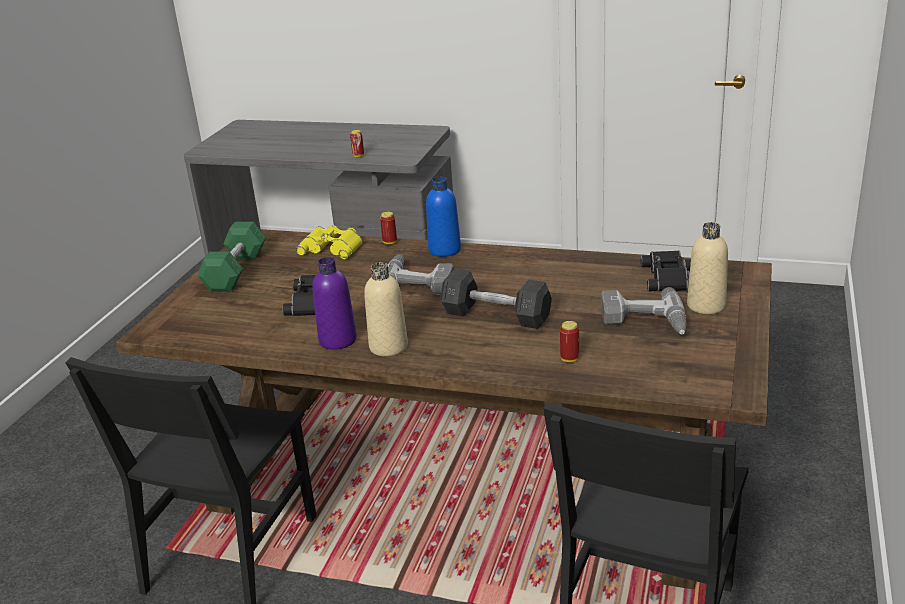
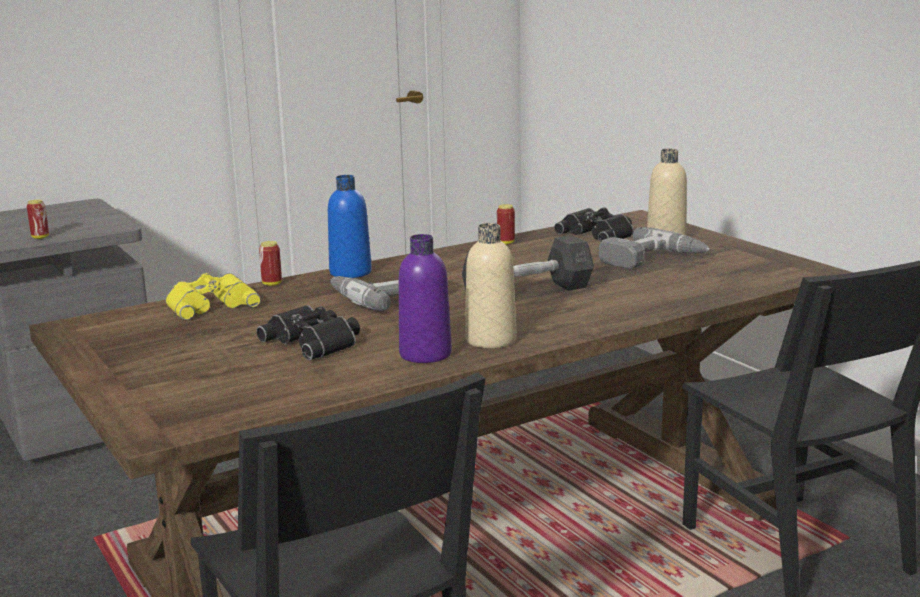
camera: 50 degrees left, 10 degrees down
green dumbbell [197,222,266,292] -> none
can [560,321,579,363] -> can moved to [497,204,515,245]

